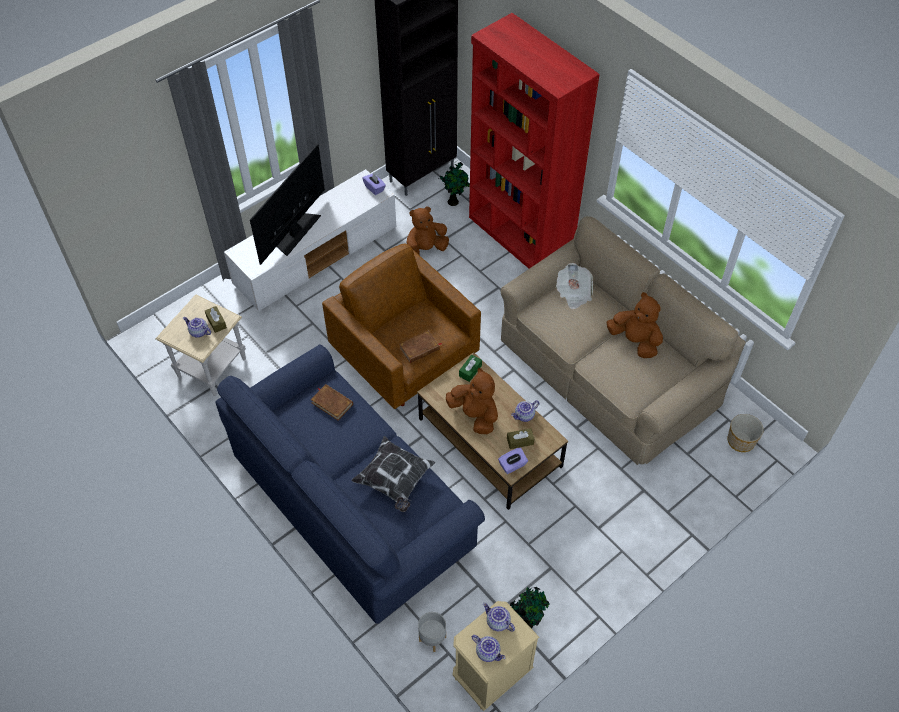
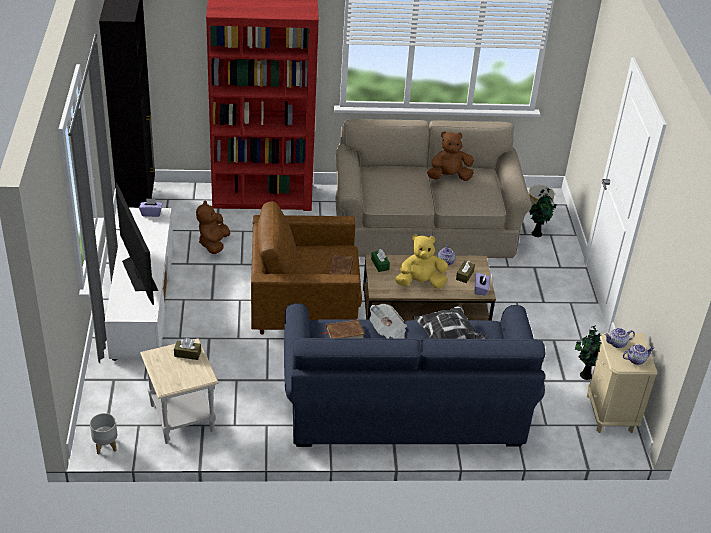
camera: 55 degrees left, 15 degrees down
teapot [183,317,211,337] -> none
grey planter [418,612,446,652] -> grey planter moved to [90,413,117,455]
potted plant [438,161,470,206] -> potted plant moved to [529,189,557,237]
brown plush toy [446,368,498,434] -> yellow plush toy [395,234,448,289]
newspaper [556,263,593,309] -> newspaper moved to [370,304,407,339]

